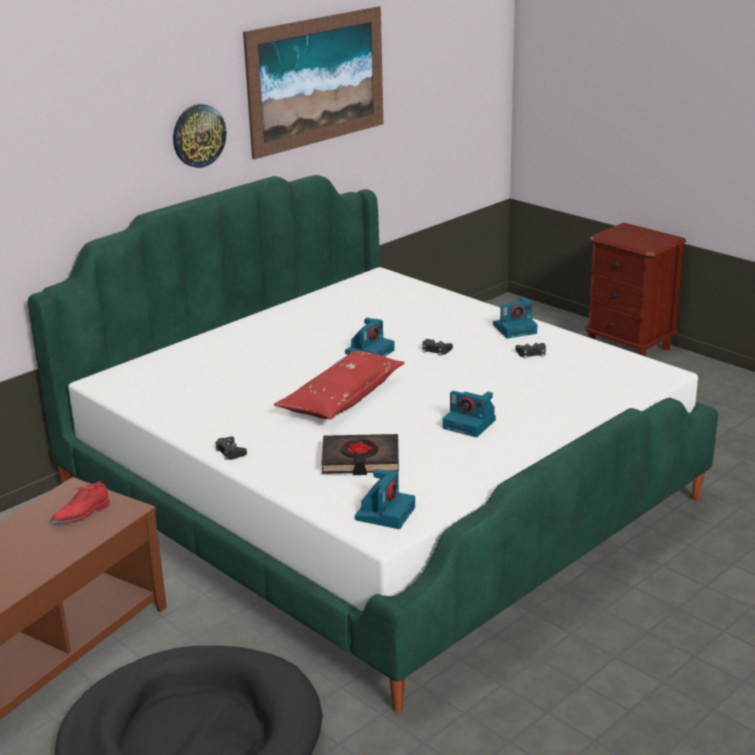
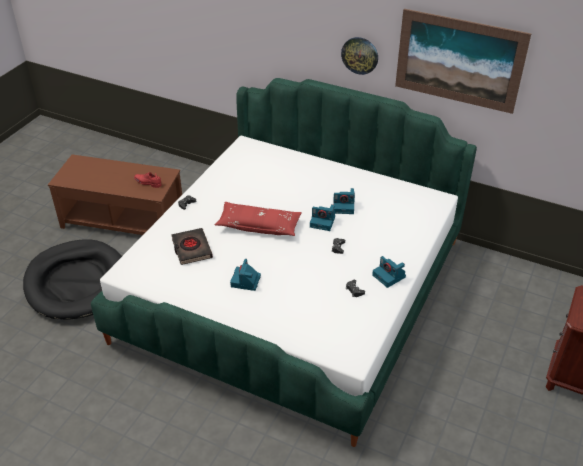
camera: 70 degrees right, 15 degrees up
camera [355,469,415,529] -> camera moved to [333,188,355,214]

